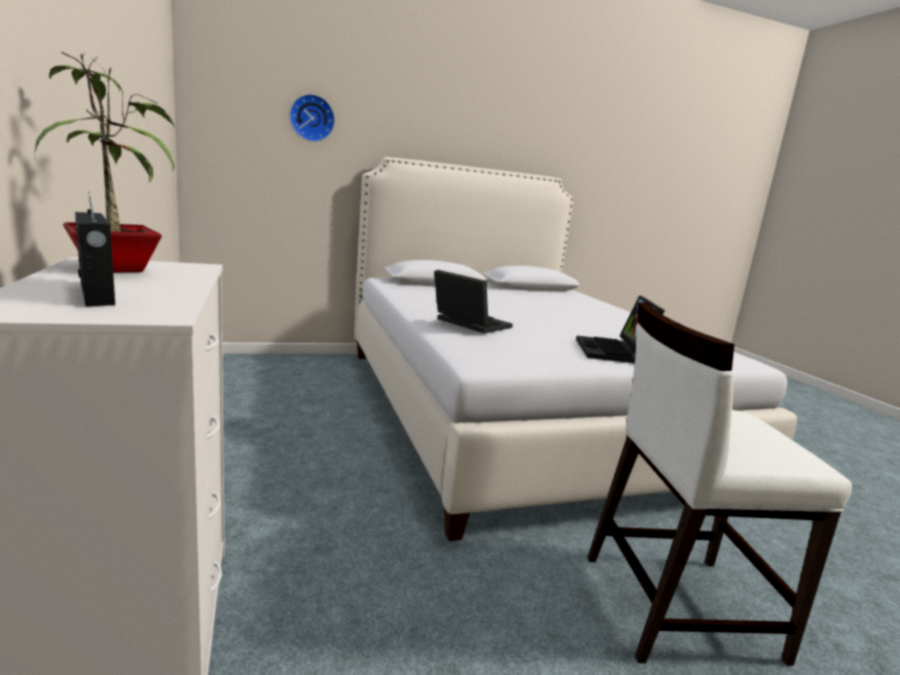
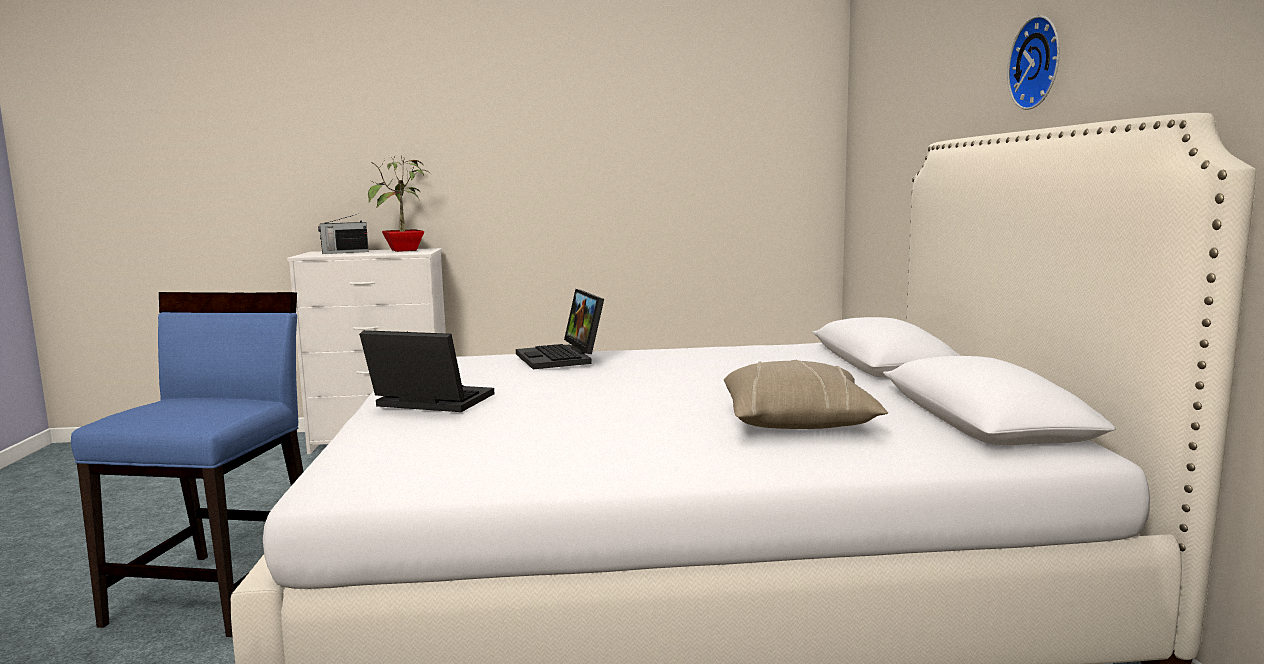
camera: 105 degrees right, 5 degrees down
wall clock [289,94,335,142] -> wall clock moved to [1007,15,1060,110]
laptop [434,270,513,334] -> laptop turned 105 degrees clockwise [516,289,604,369]
white chair [587,302,852,666] -> blue chair [71,292,303,637]
none -> beige pillow [724,360,888,429]

